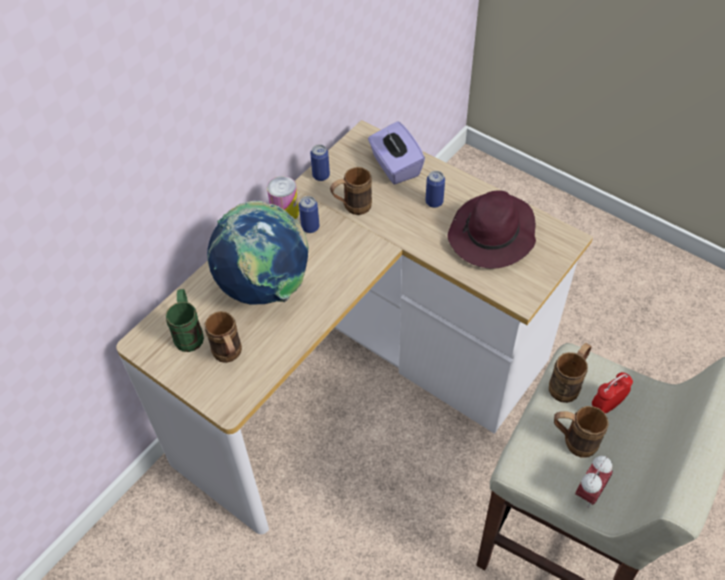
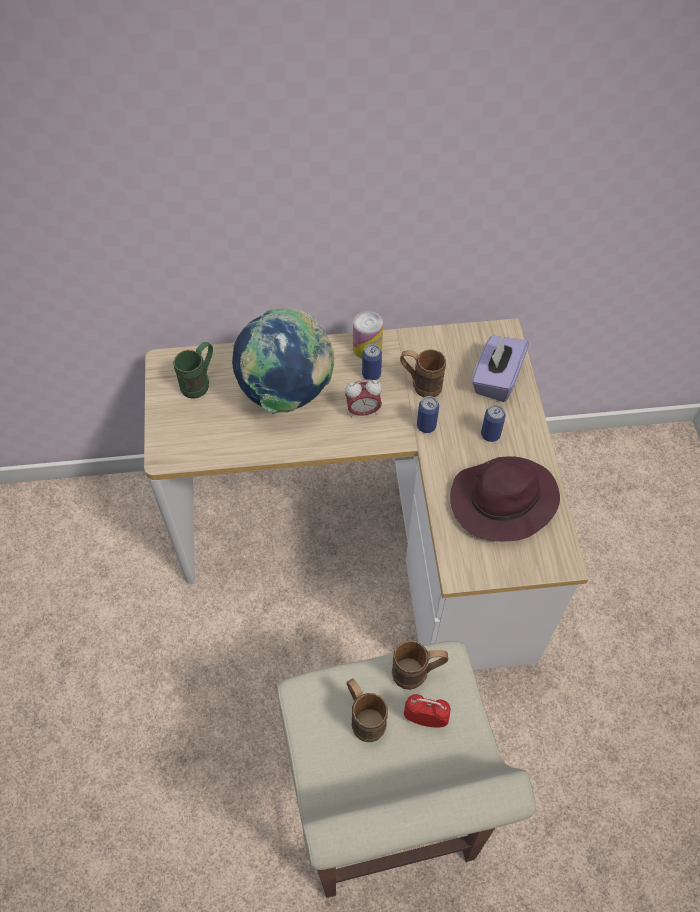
camera: 45 degrees right, 5 degrees up
brown mug [204,311,242,363] -> none
can [310,144,330,181] -> can moved to [417,396,439,433]
alarm clock [575,456,613,508] -> alarm clock moved to [345,380,382,417]

